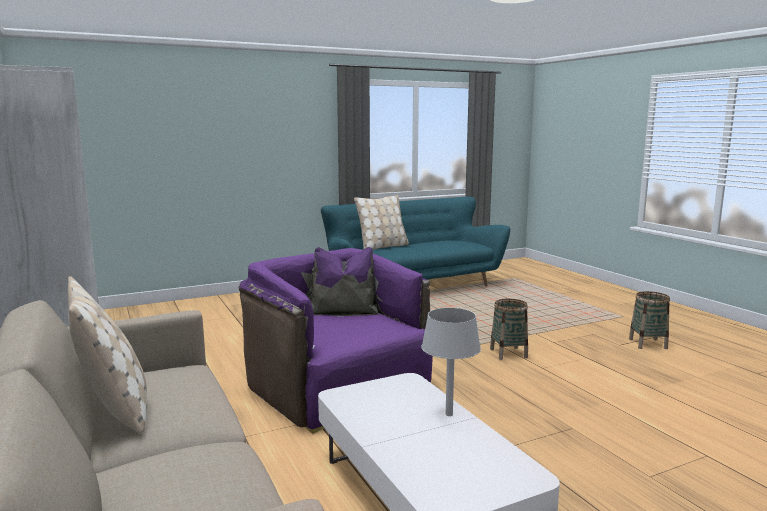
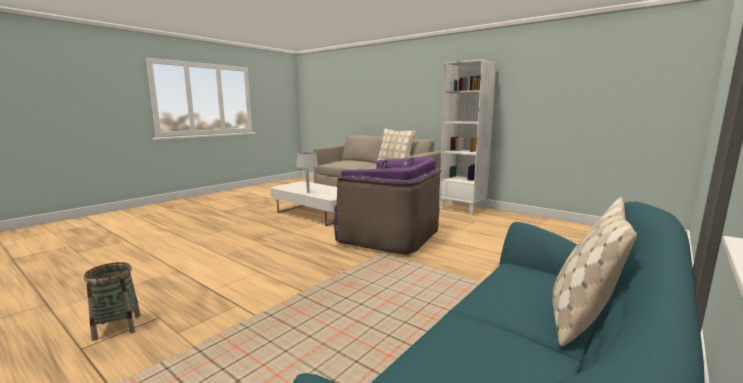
camera: 155 degrees right, 0 degrees up
basket [490,299,528,360] -> none

